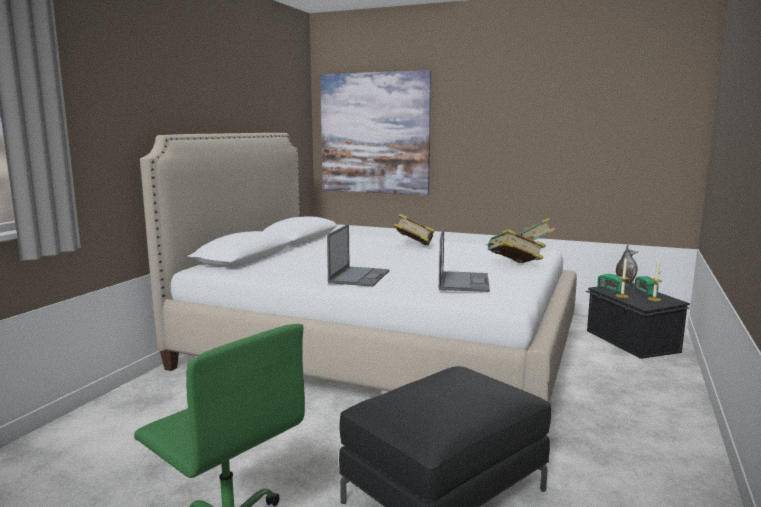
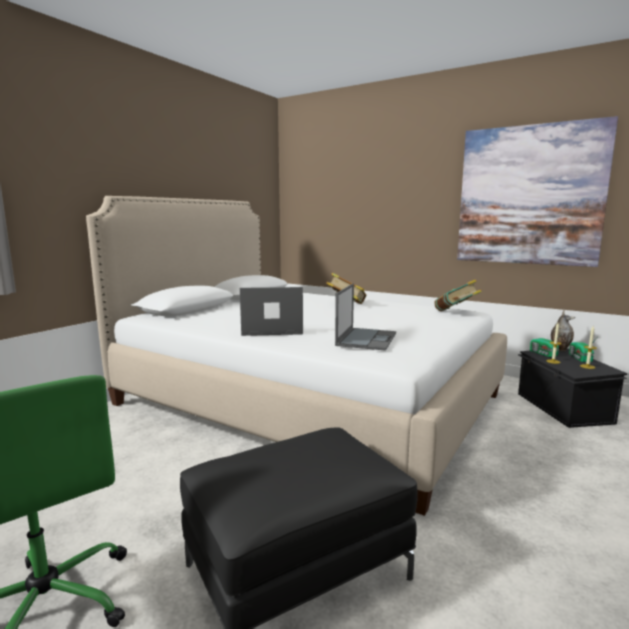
camera: 10 degrees right, 0 degrees up
picture [320,70,431,195] -> picture moved to [457,116,618,267]
laptop [327,224,390,287] -> laptop turned 120 degrees counterclockwise [240,287,303,336]
book [486,229,546,263] -> none

